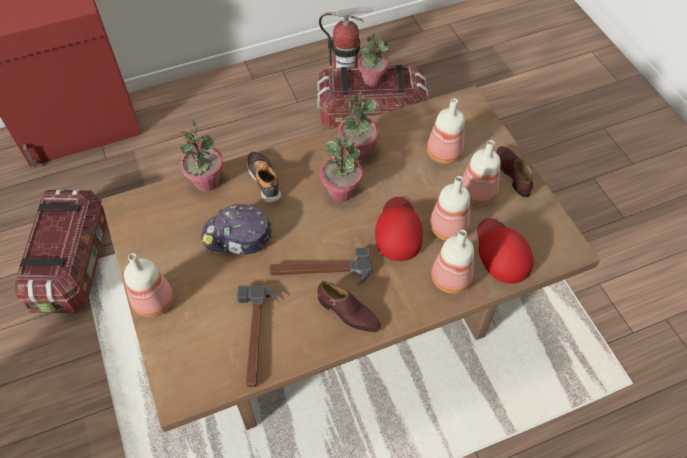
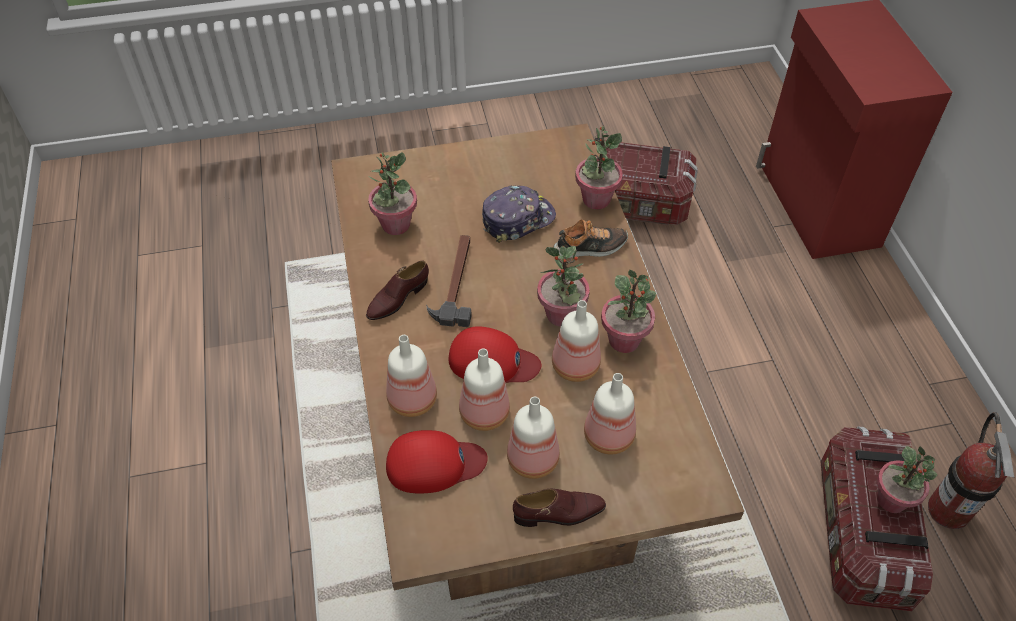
camera: 100 degrees right, 5 degrees down
bottle [124,253,173,317] -> bottle moved to [552,300,601,382]
cap [201,204,272,255] -> cap turned 45 degrees clockwise [482,185,556,243]
hammer [237,284,279,387] -> potted plant [368,152,417,235]

